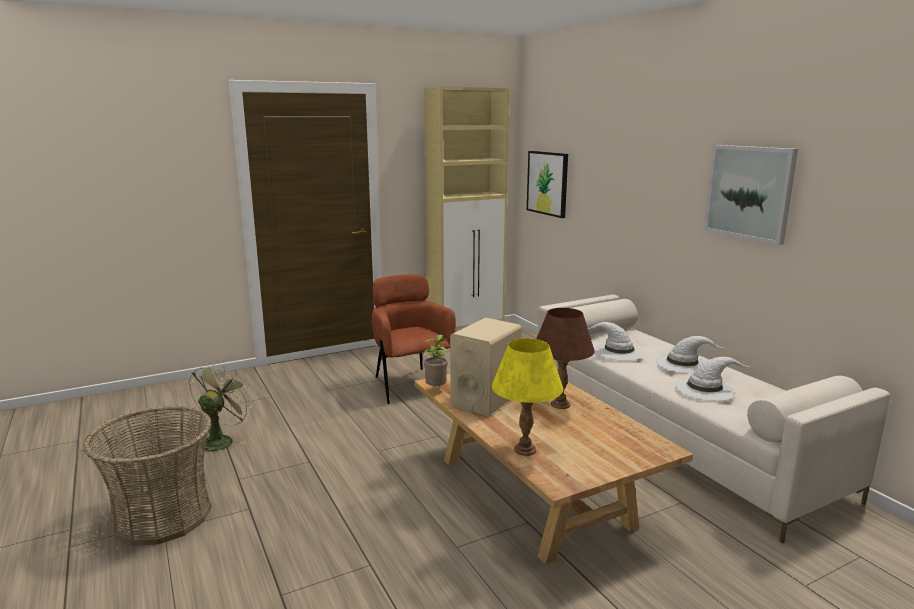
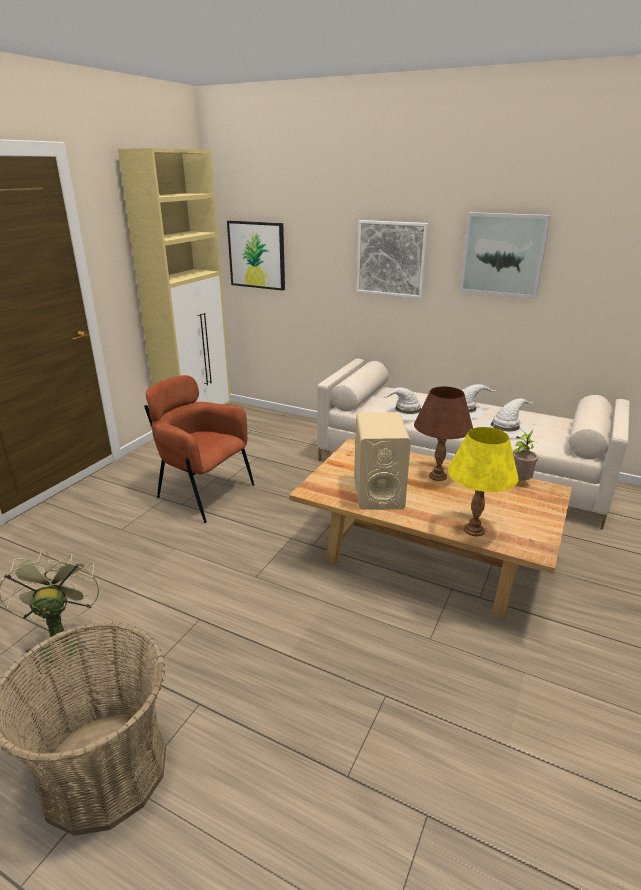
camera: 35 degrees left, 10 degrees up
potted plant [423,334,449,386] -> potted plant moved to [513,429,538,480]
none -> picture [356,220,428,299]

